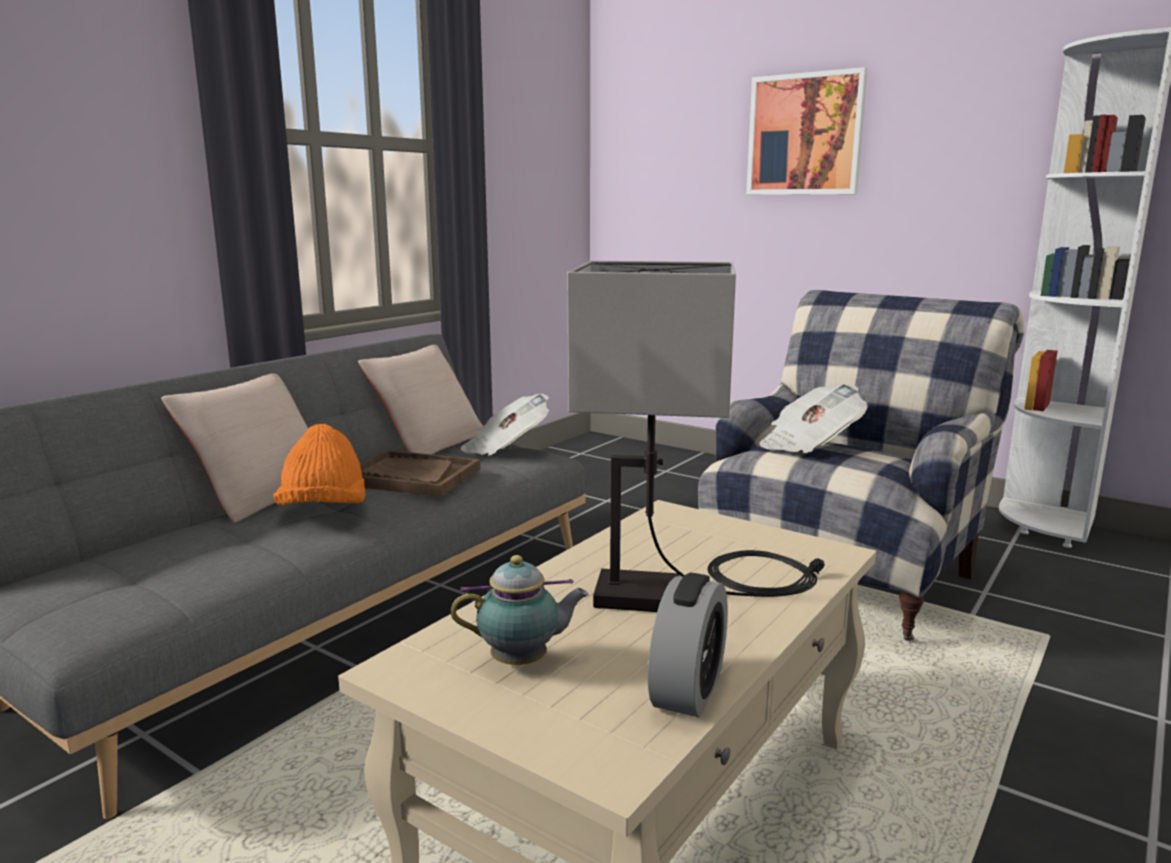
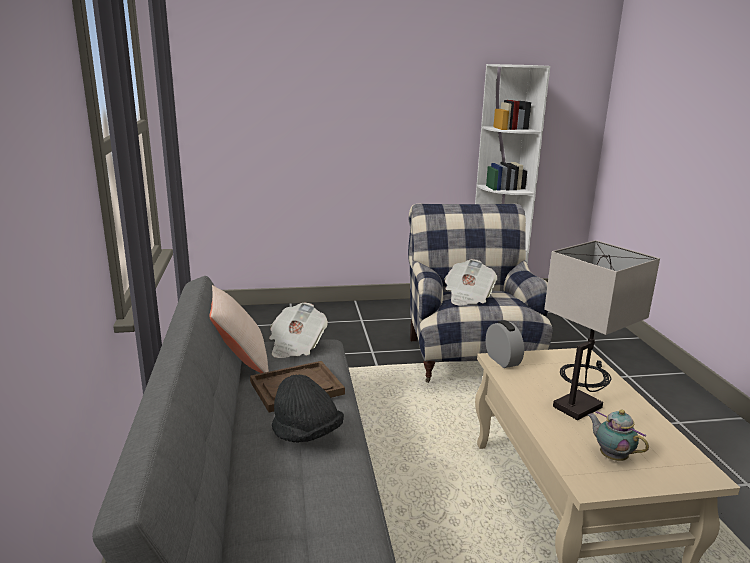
camera: 45 degrees left, 5 degrees up
beige pillow [161,373,308,523] -> none
orange hat [273,424,366,506] -> black hat [272,375,344,442]
teapot [451,555,589,665] -> teapot turned 75 degrees counterclockwise [588,409,649,461]
alarm clock [648,572,728,718] -> alarm clock moved to [486,320,524,368]
picture [746,67,868,195] -> none

